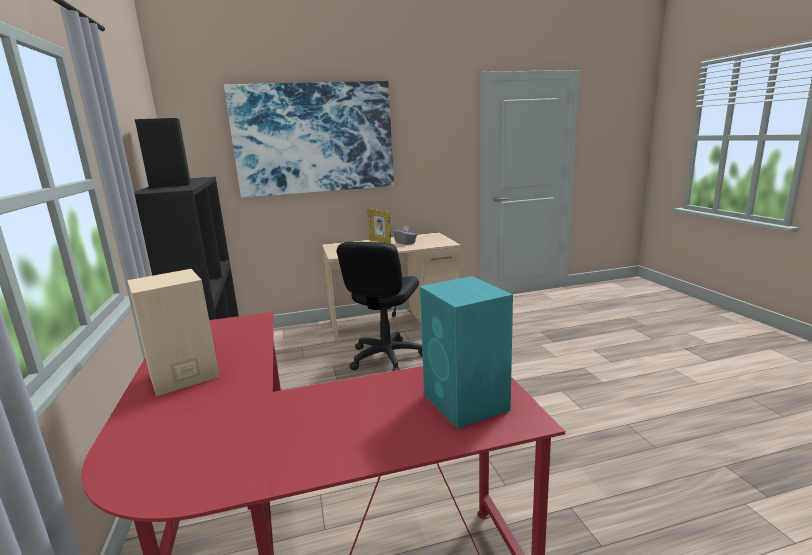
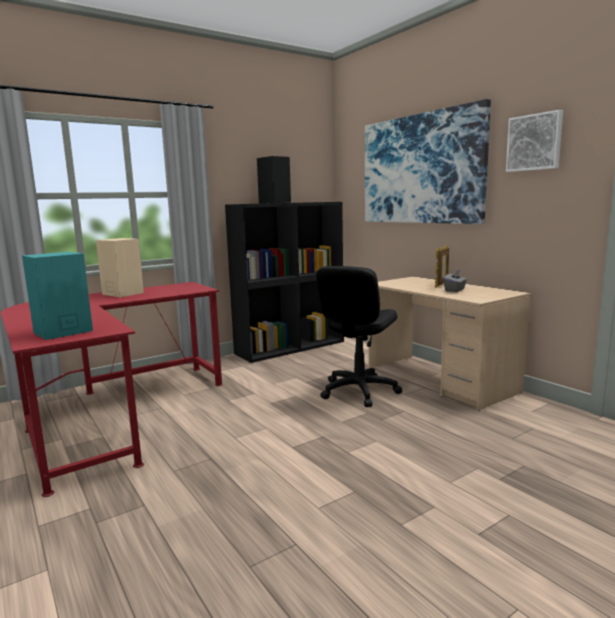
camera: 70 degrees right, 5 degrees down
black office chair [337,241,423,371] -> black office chair turned 60 degrees counterclockwise [316,266,402,407]
none -> picture [506,110,563,172]

